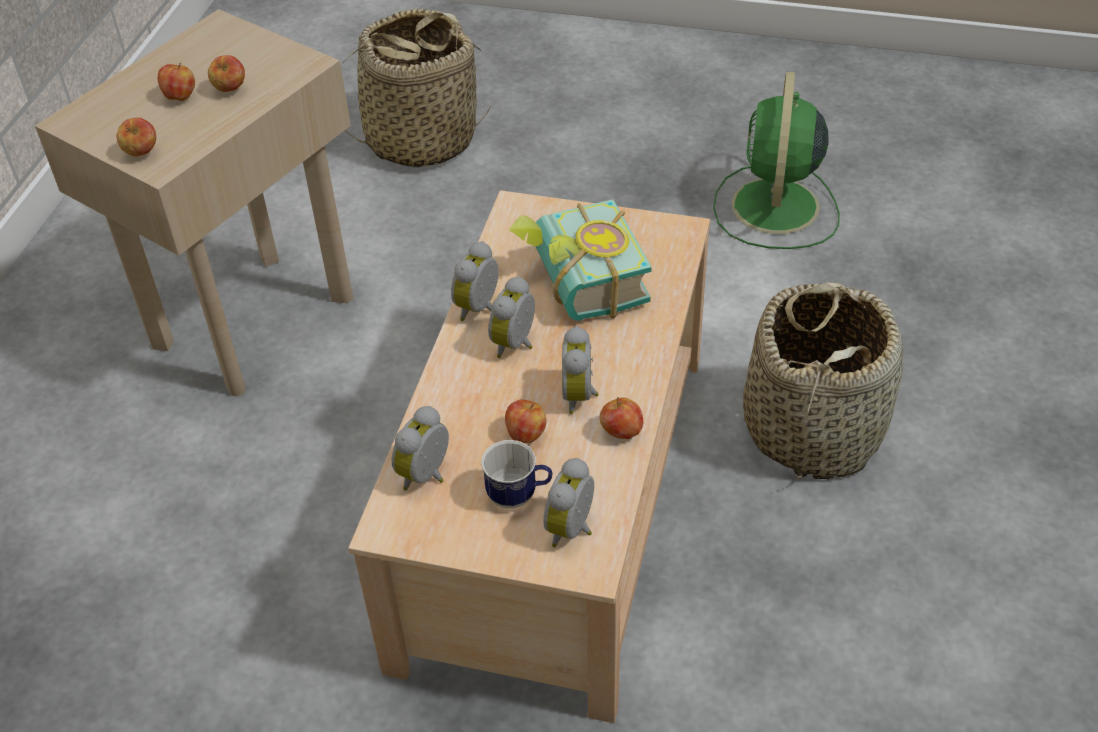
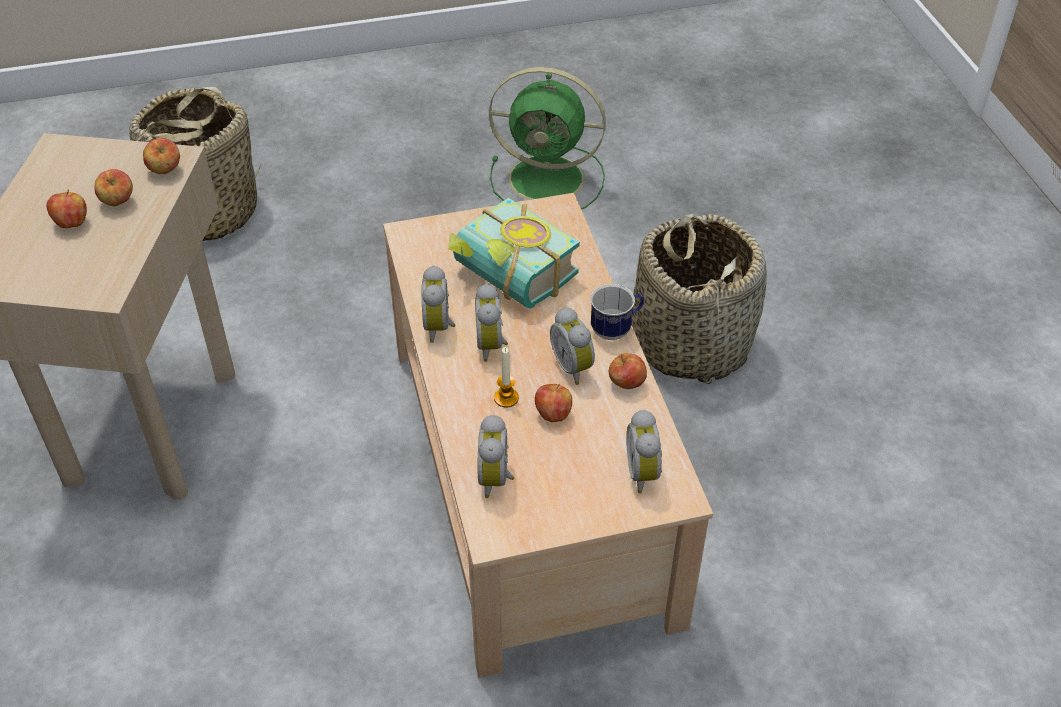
camera: 30 degrees left, 0 degrees up
apple [117,117,156,157] -> apple moved to [143,138,180,174]
mug [481,440,552,508] -> mug moved to [590,284,645,340]
green fan [713,72,840,249] -> green fan turned 60 degrees counterclockwise [489,67,606,209]
none -> candle [494,347,519,407]

